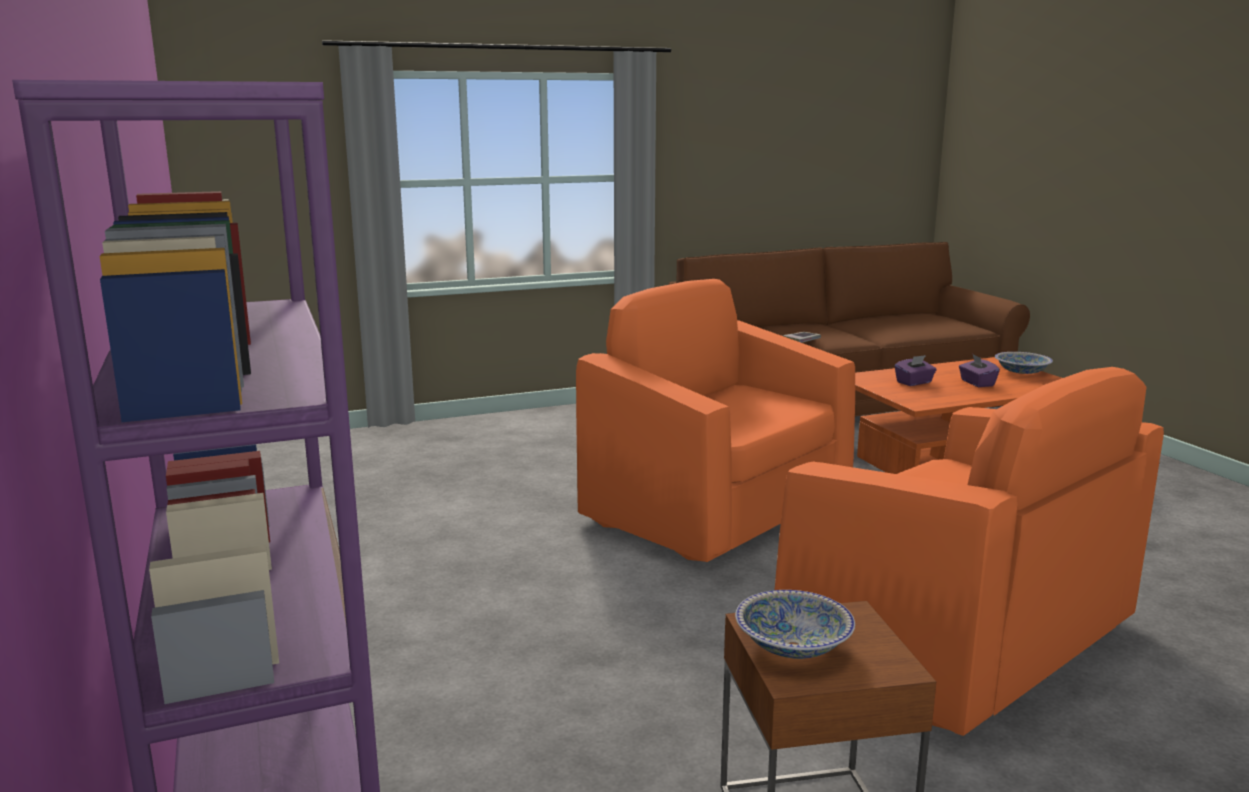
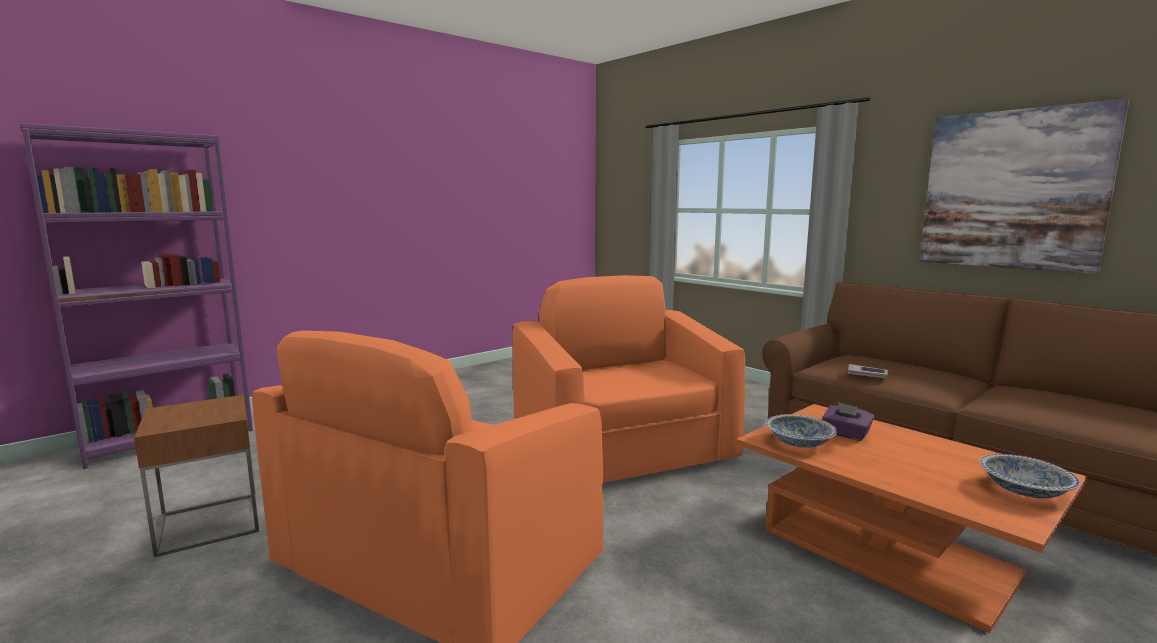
camera: 70 degrees right, 5 degrees down
orange armchair [576,279,855,562] -> orange armchair turned 45 degrees counterclockwise [512,275,745,483]
bowl [735,590,855,659] -> bowl moved to [766,414,837,448]
purple tissue box [959,354,1000,387] -> none
none -> picture [920,99,1129,274]

